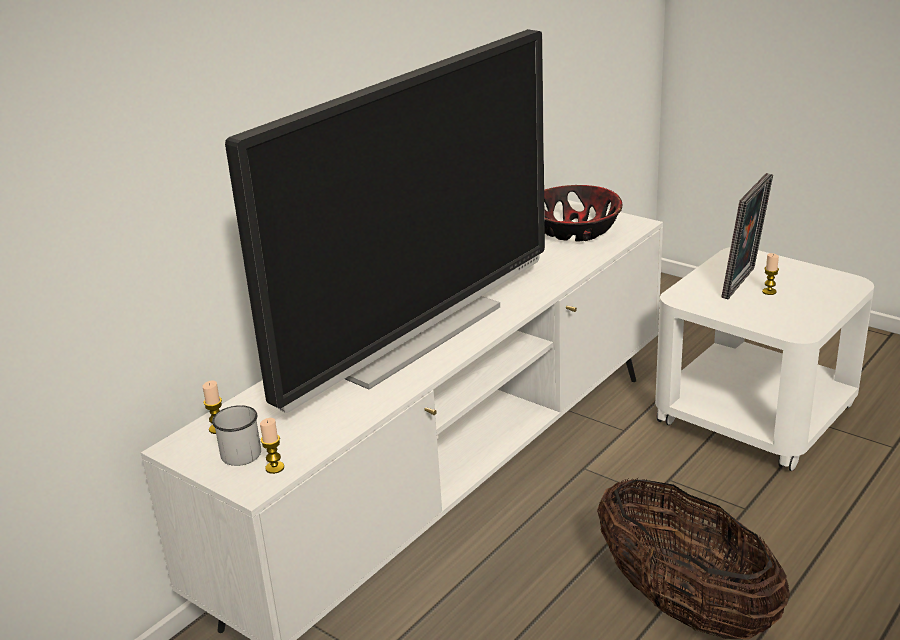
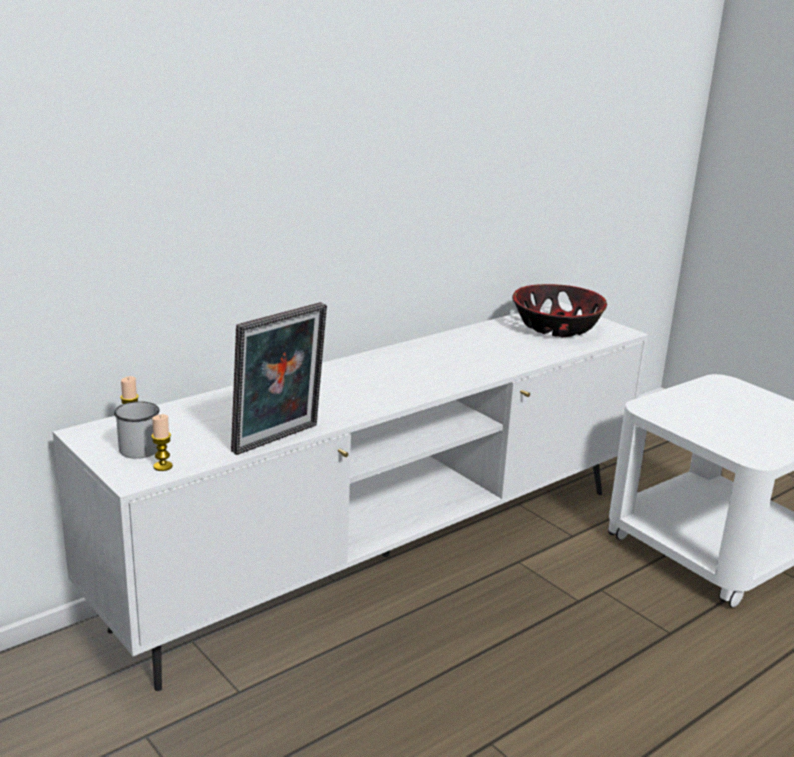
camera: 10 degrees right, 5 degrees down
television [225,29,545,413] -> none
basket [597,478,790,640] -> none
picture frame [721,173,773,299] -> picture frame moved to [231,302,327,455]
candle [762,253,779,295] -> none

